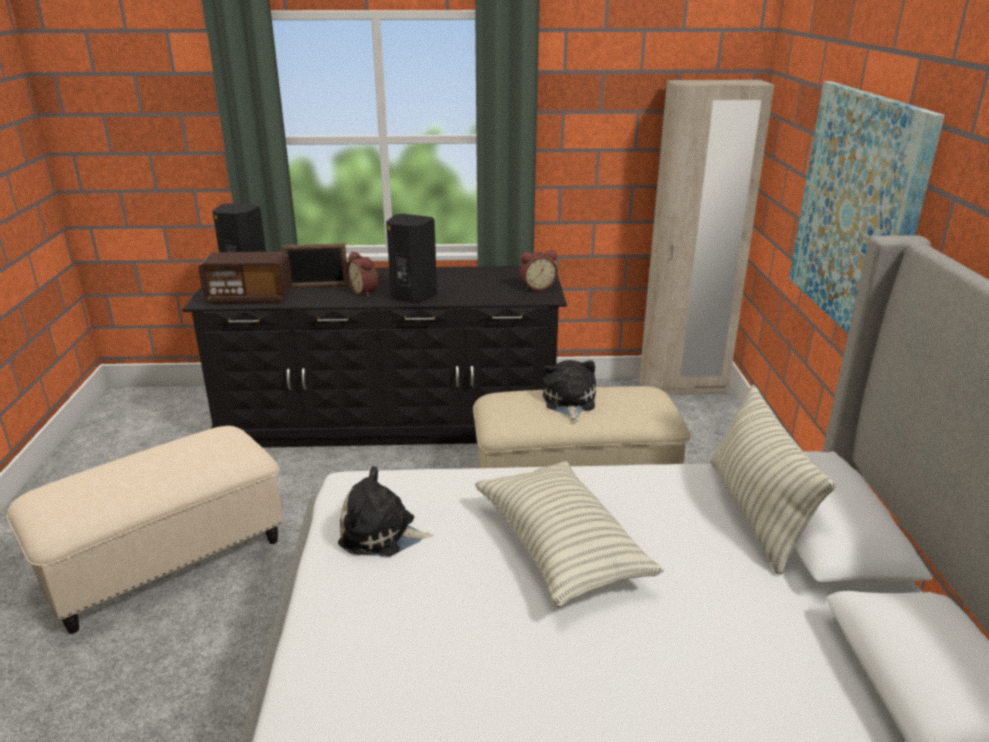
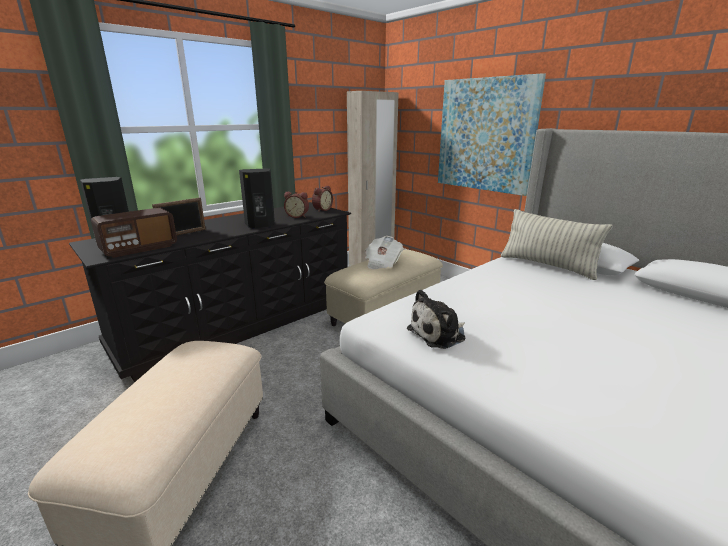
camera: 40 degrees left, 5 degrees down
alarm clock [346,251,378,297] -> alarm clock moved to [284,192,309,218]
pillow [475,461,664,608] -> none
plush toy [543,360,596,421] -> newspaper [365,236,403,269]

